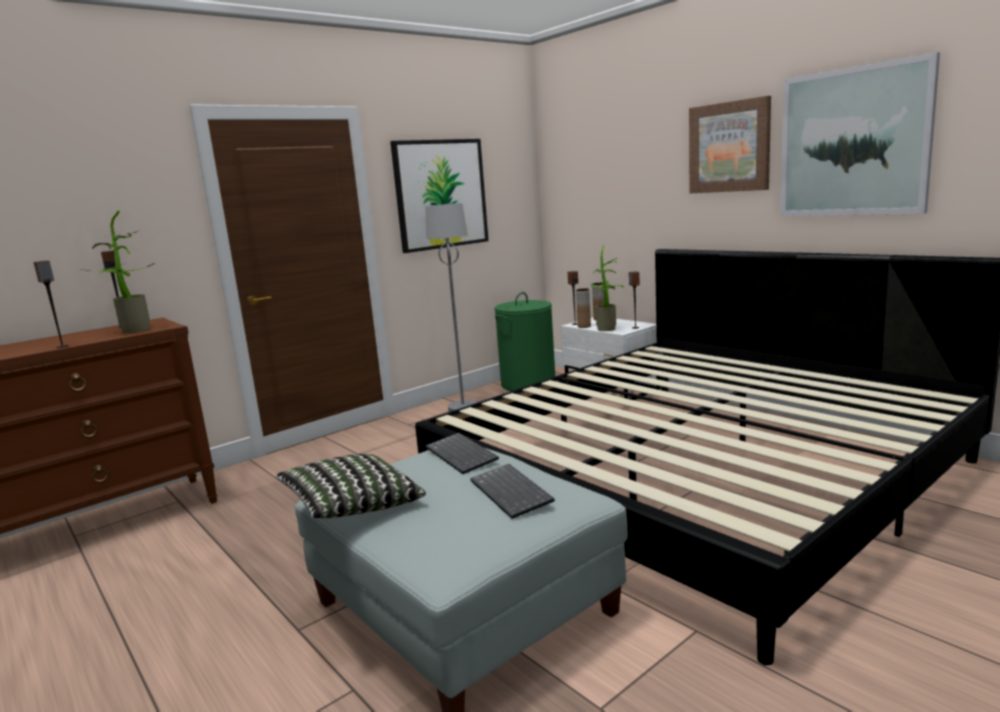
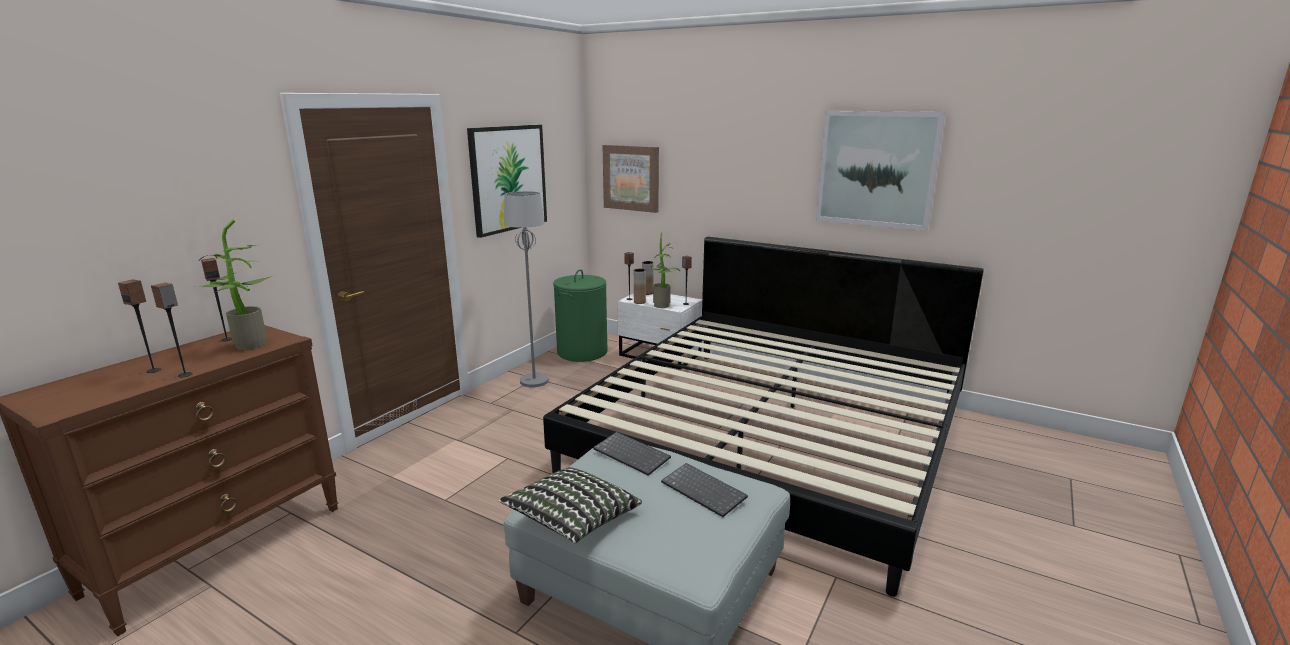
camera: 20 degrees left, 5 degrees up
picture [689,96,771,193] -> picture moved to [602,145,659,213]
none -> speaker [118,279,161,373]

